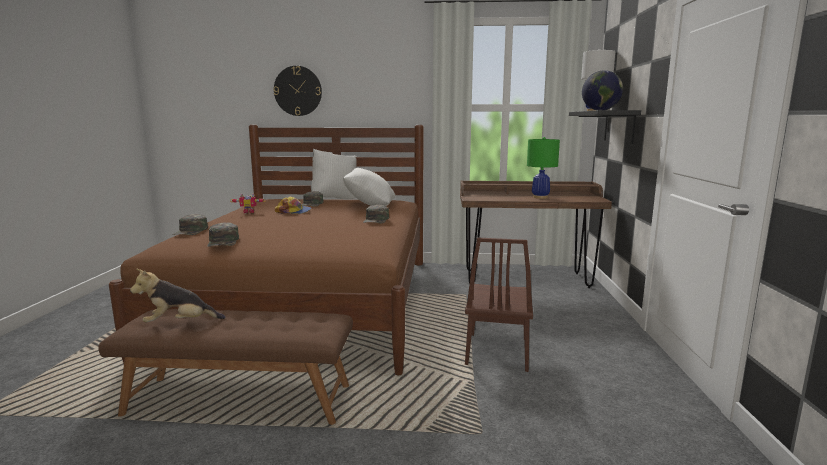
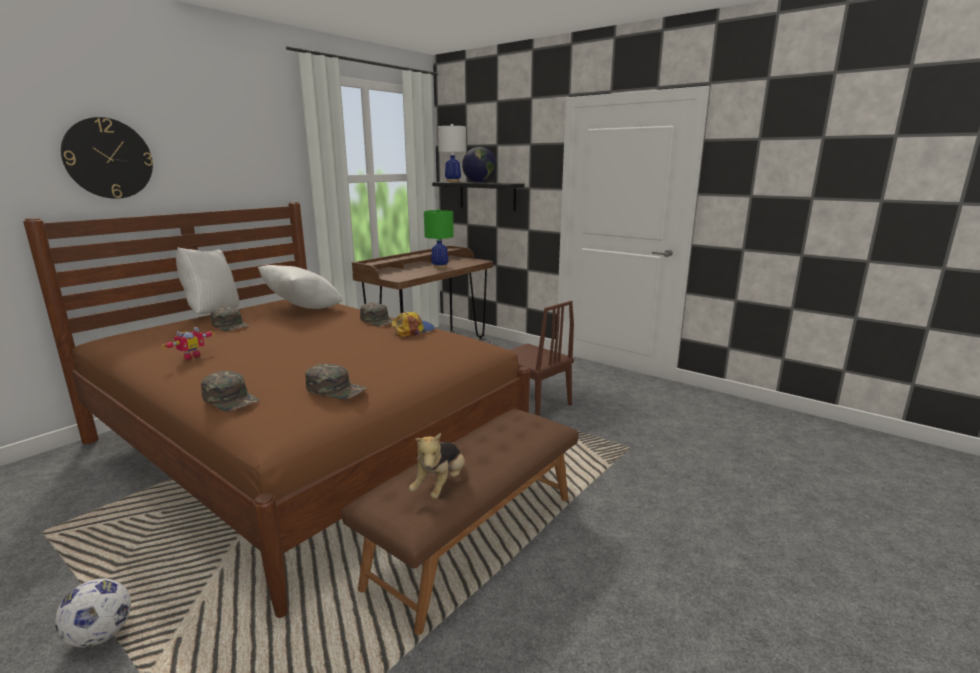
camera: 55 degrees left, 5 degrees up
cap [275,196,311,214] -> cap moved to [391,312,434,337]
none -> football [55,578,131,647]

